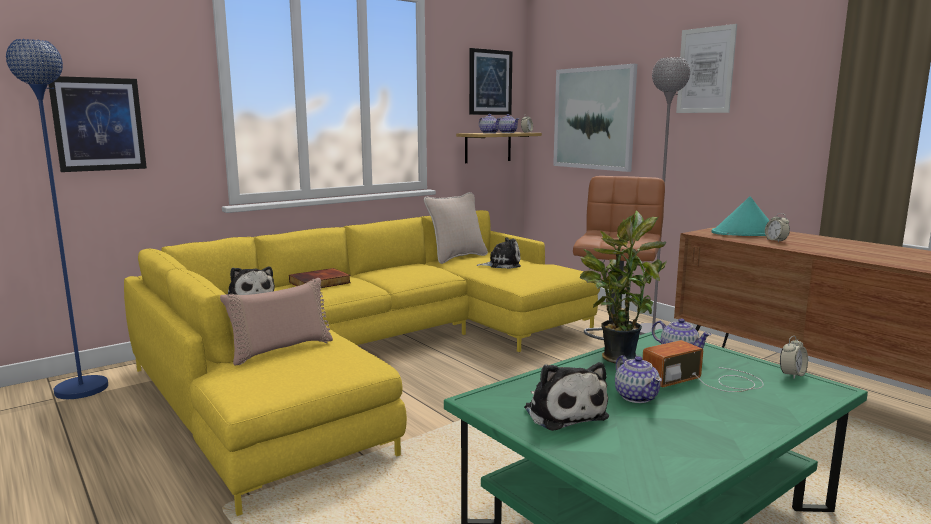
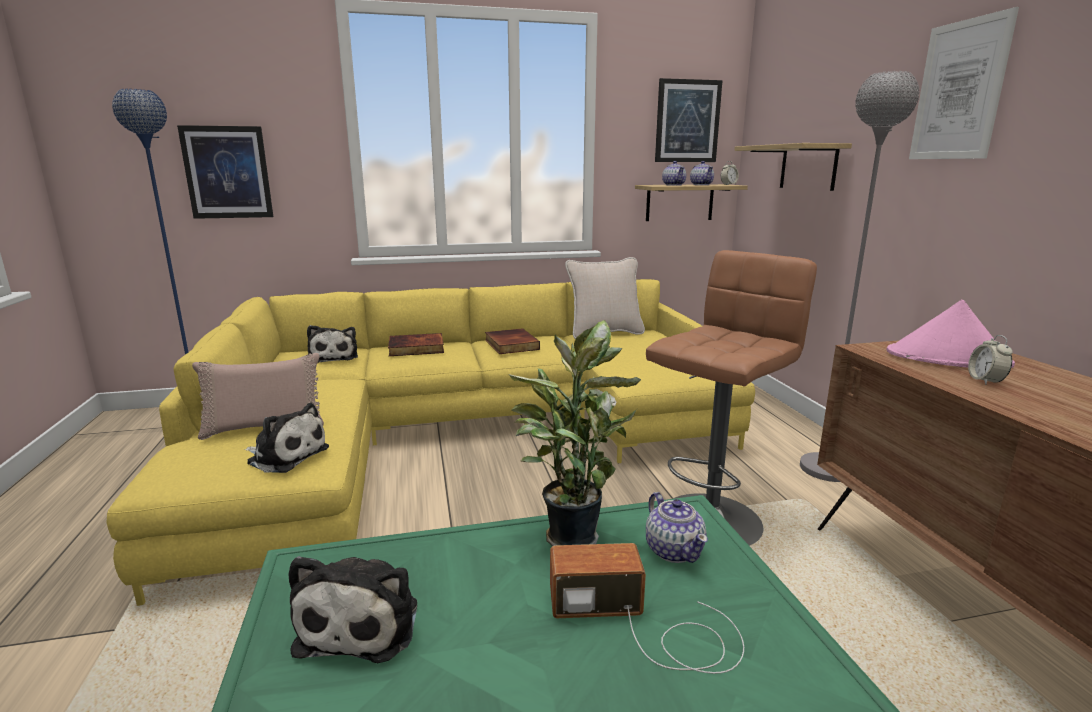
camera: 25 degrees right, 5 degrees up
plush toy [476,237,521,269] -> plush toy moved to [244,403,329,473]
picture [553,64,637,172] -> shelf [734,143,852,191]
teapot [615,355,662,403] -> none
turquoise hat [711,196,770,236] -> pink hat [887,300,1015,368]
alarm clock [780,336,808,379] -> none
none -> book [485,329,540,354]

